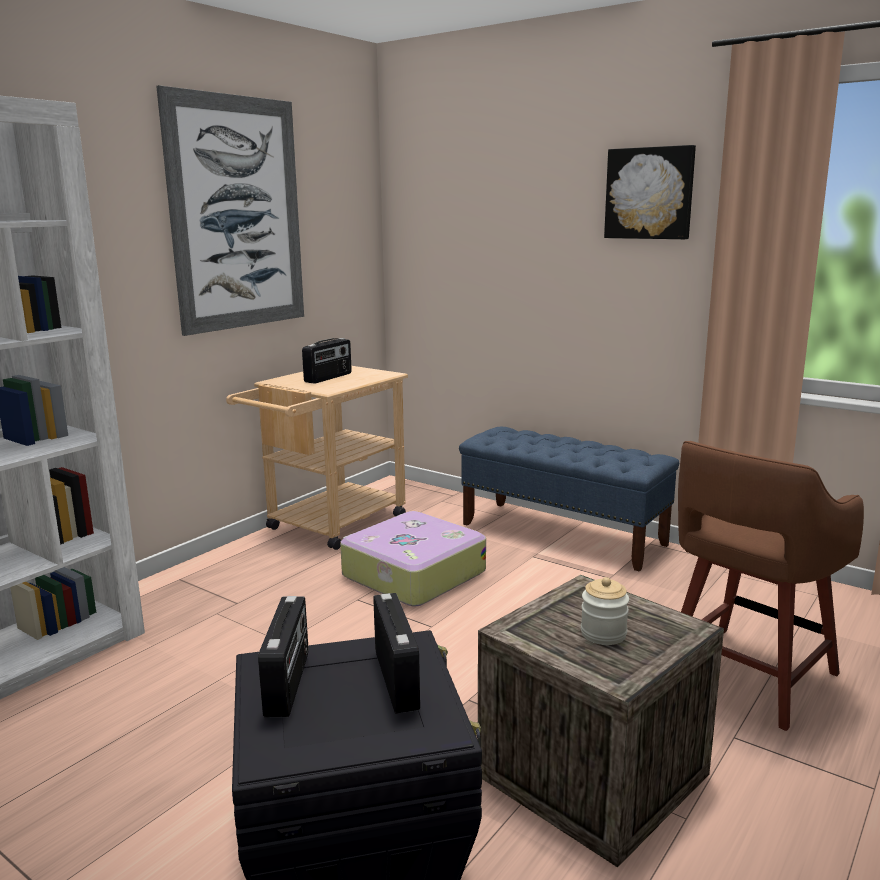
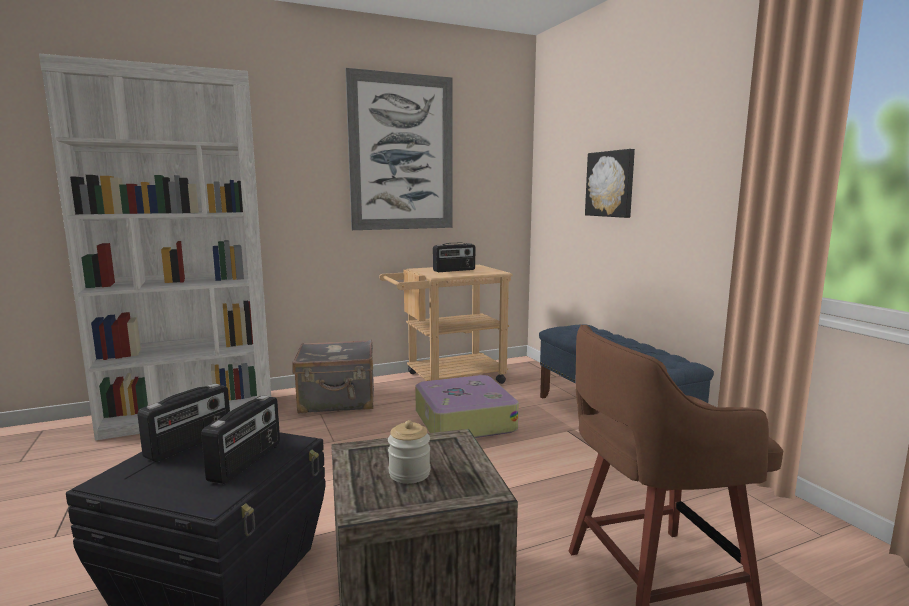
camera: 30 degrees right, 5 degrees down
picture [604,145,696,240] -> picture moved to [585,149,635,218]
none -> grey suitcase [292,340,374,413]

